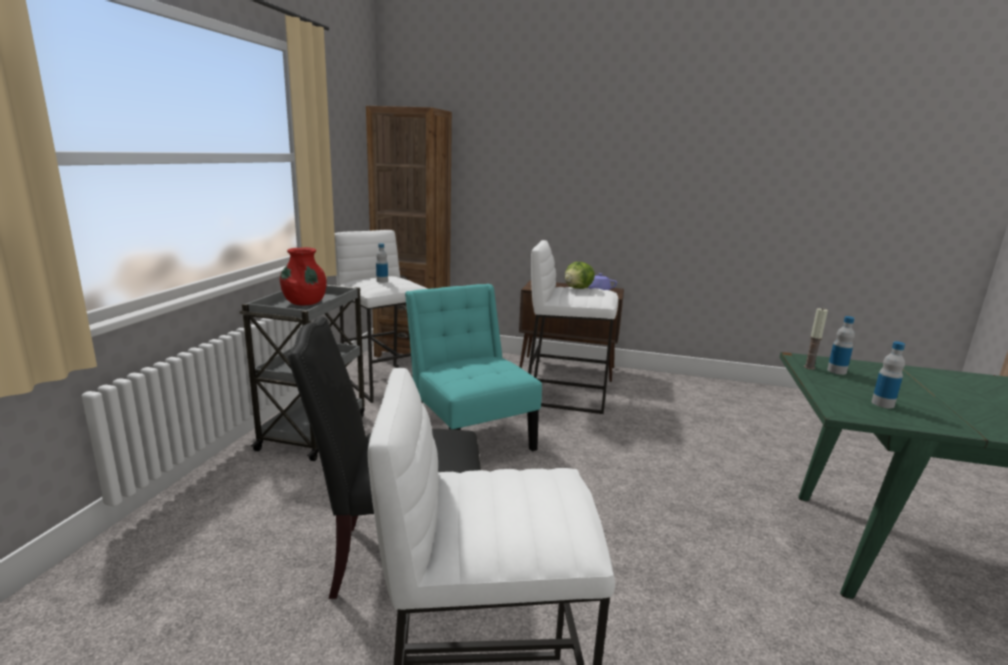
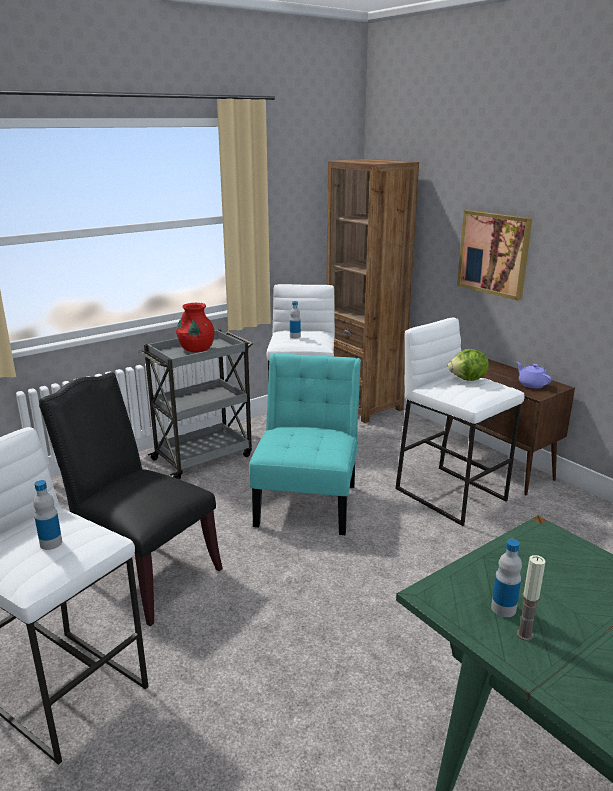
camera: 40 degrees right, 5 degrees up
candle [804,308,828,370] -> candle moved to [517,555,545,641]
bottle [827,316,855,375] -> bottle moved to [33,480,62,550]
none -> picture [457,210,532,301]

